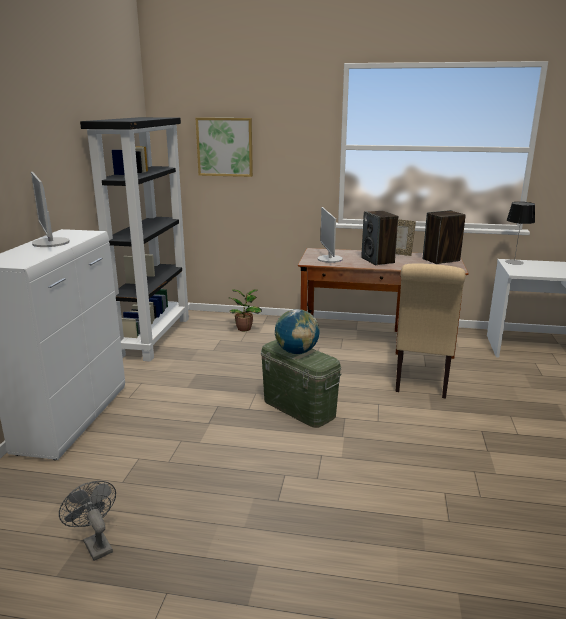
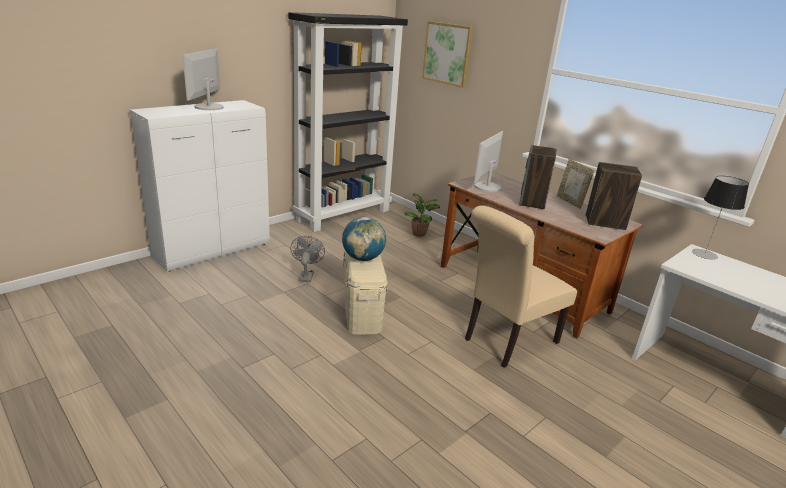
camera: 35 degrees right, 5 degrees up
grey fan [59,481,116,561] -> grey fan moved to [290,236,325,282]
green storage box [261,340,341,428] -> beige storage box [343,251,388,335]

